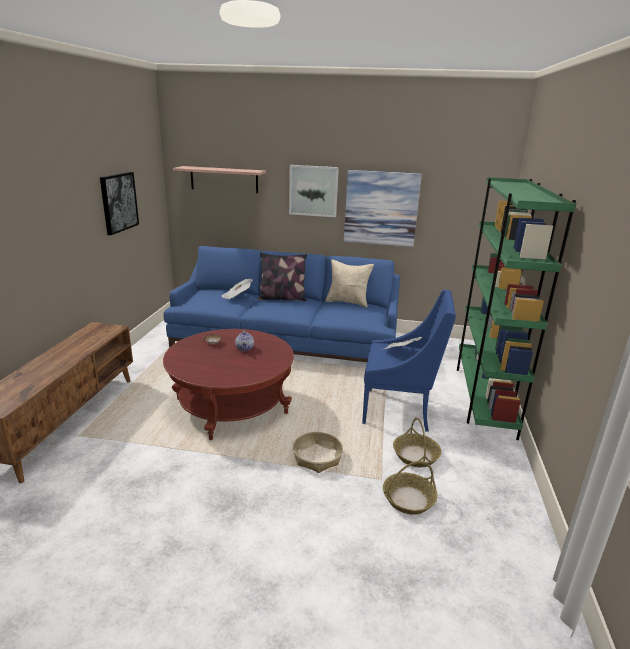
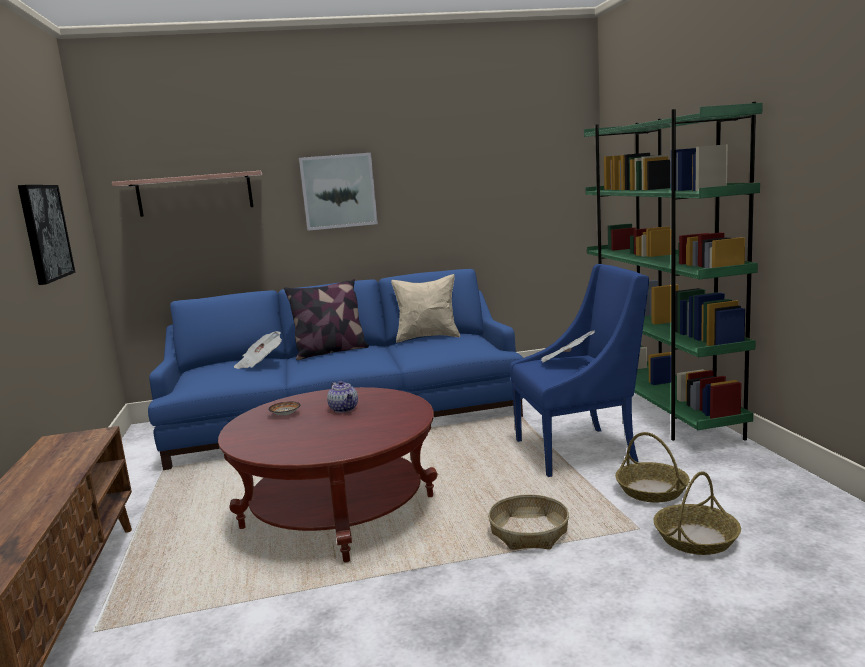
camera: 20 degrees left, 10 degrees down
picture [344,170,422,247] -> none

